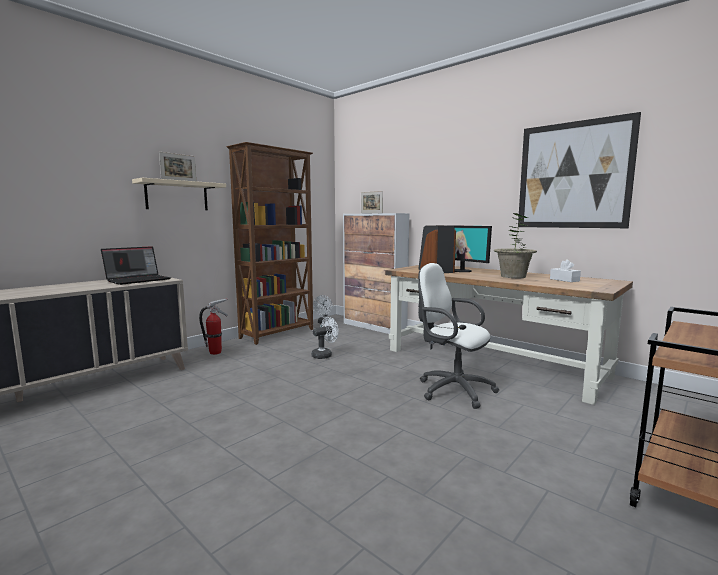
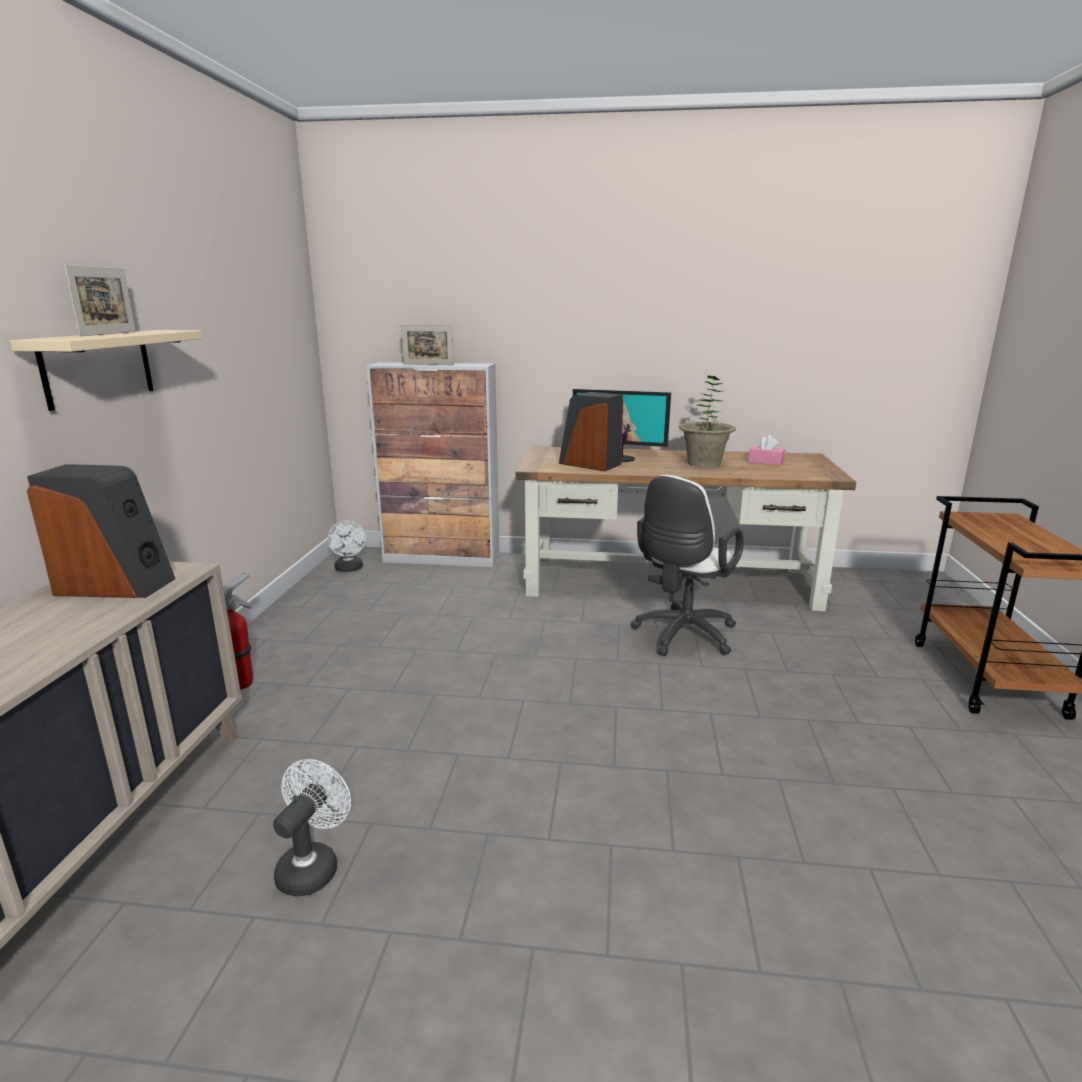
camera: 35 degrees left, 10 degrees up
laptop [101,246,171,285] -> speaker [27,464,175,598]
brown bookcase [226,142,313,345] -> none
white fan [311,317,339,359] -> white fan moved to [273,759,351,896]
white office chair [418,263,499,409] -> white office chair turned 60 degrees counterclockwise [631,475,744,656]
picture [518,112,641,228] -> none
white tissue box [550,259,581,282] -> pink tissue box [748,435,785,466]

